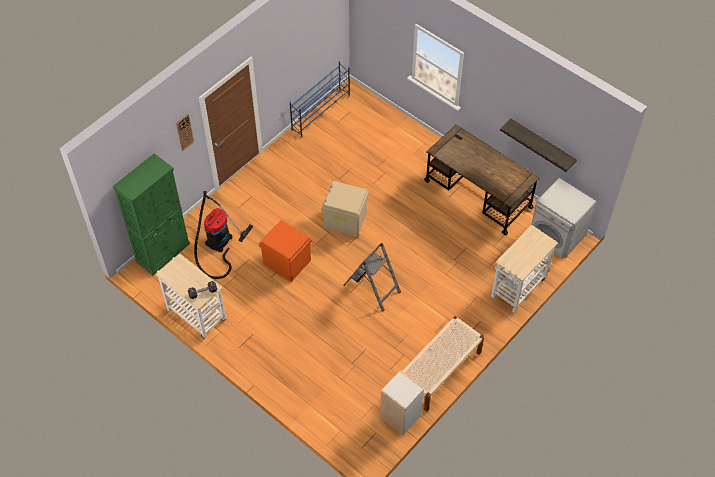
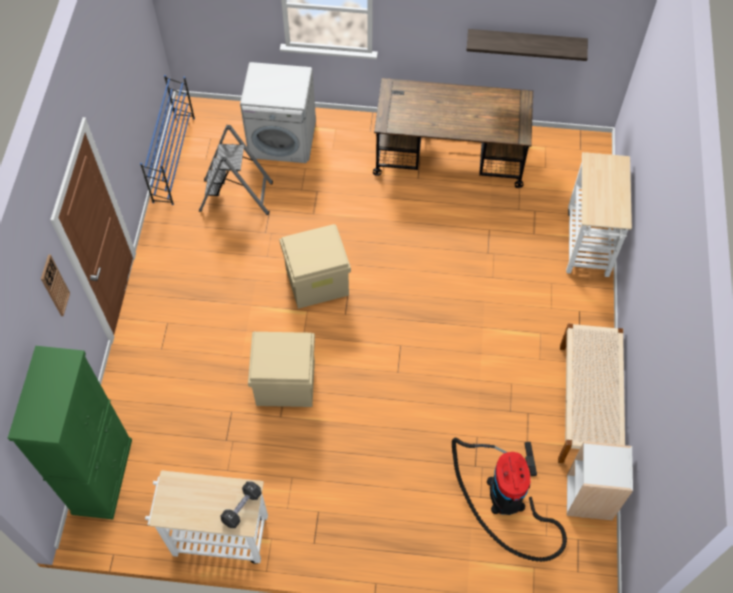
camera: 35 degrees left, 5 degrees up
vacuum cleaner [194,191,253,279] -> vacuum cleaner moved to [452,438,567,562]
orange storage box [259,220,312,282] -> beige storage box [248,332,315,407]
grey step ladder [343,243,401,312] -> grey step ladder moved to [199,125,273,215]
white washing machine [531,178,596,259] -> white washing machine moved to [240,62,316,163]

